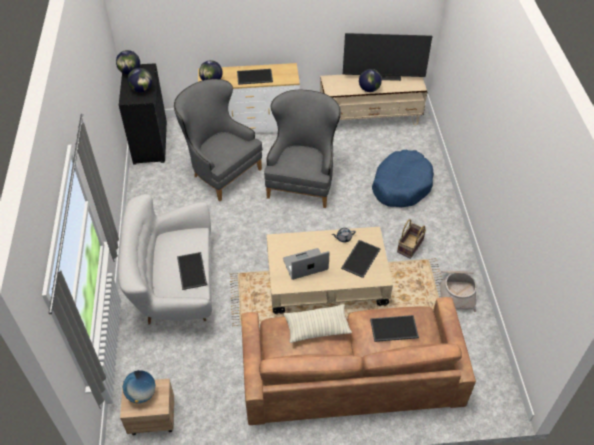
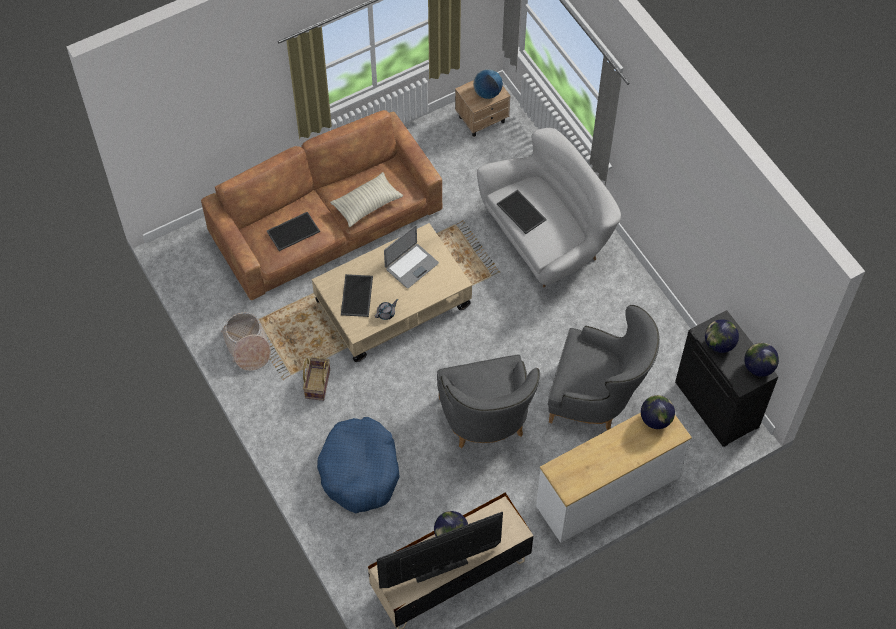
camera: 155 degrees right, 10 degrees up
tray [237,69,273,85] -> none

